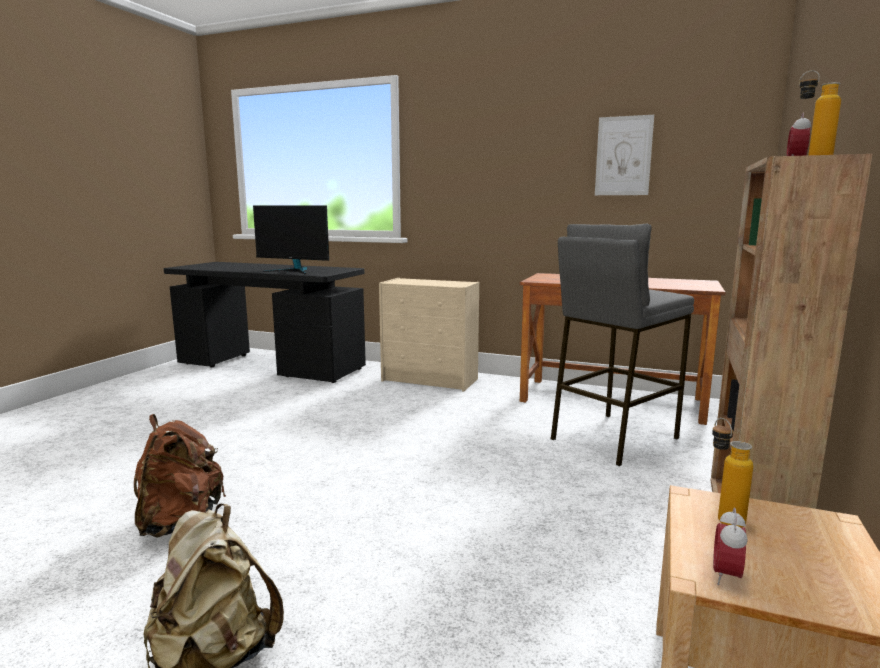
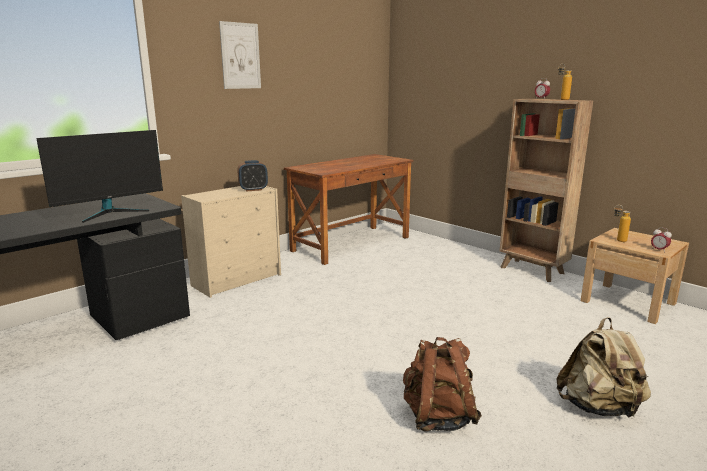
camera: 65 degrees left, 5 degrees up
grey stool [551,224,694,466] -> none
picture [595,115,654,195] -> picture moved to [219,21,261,89]
none -> alarm clock [237,160,268,191]

